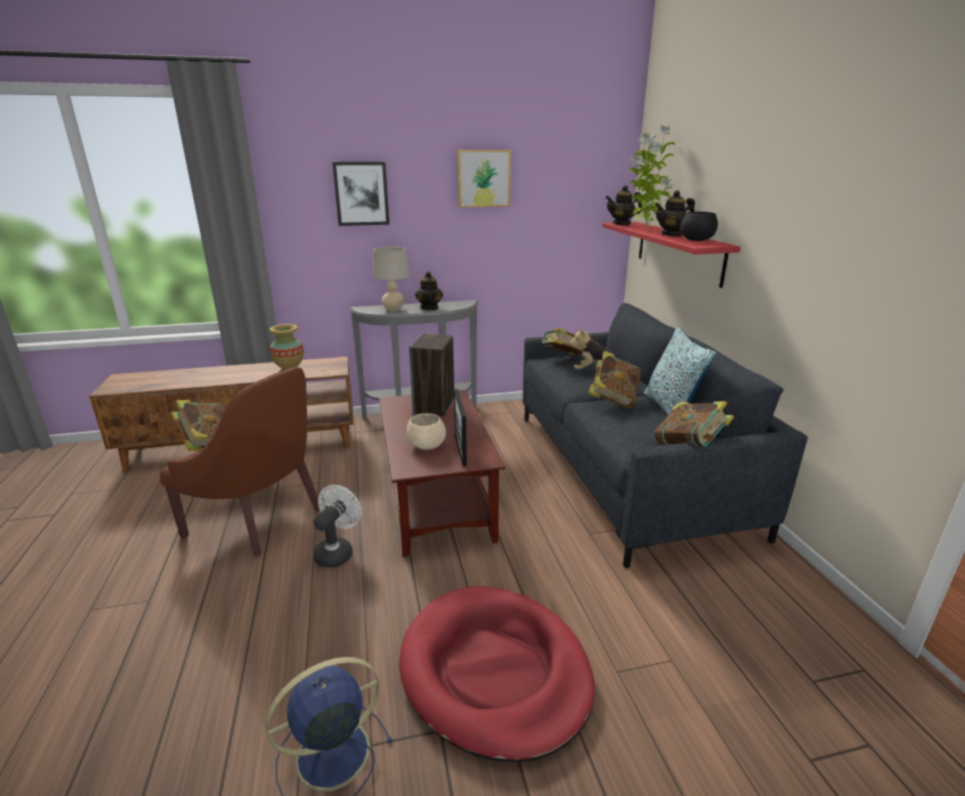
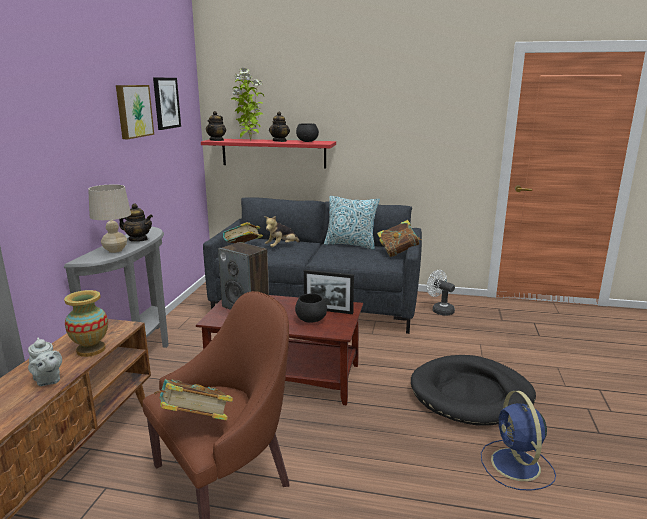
camera: 65 degrees left, 5 degrees down
white fan [313,485,361,568] -> white fan moved to [427,270,455,316]
picture [332,162,390,226] -> picture moved to [153,77,181,130]
red dog bed [399,586,595,762] -> black dog bed [411,355,536,426]
beige bowl [407,413,446,450] -> black bowl [295,293,327,323]
book [589,351,641,408] -> none
none -> grey teapot [28,338,62,386]

